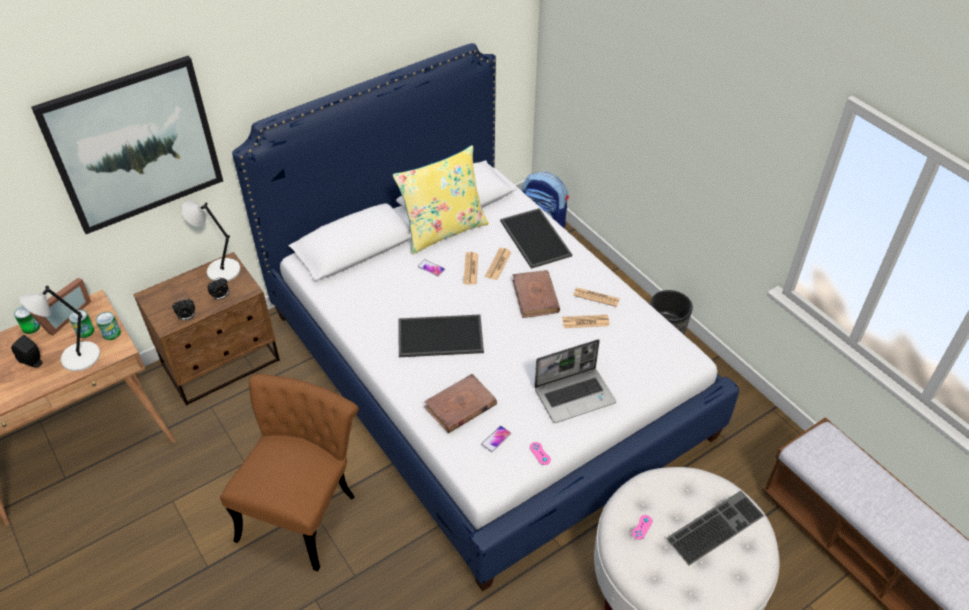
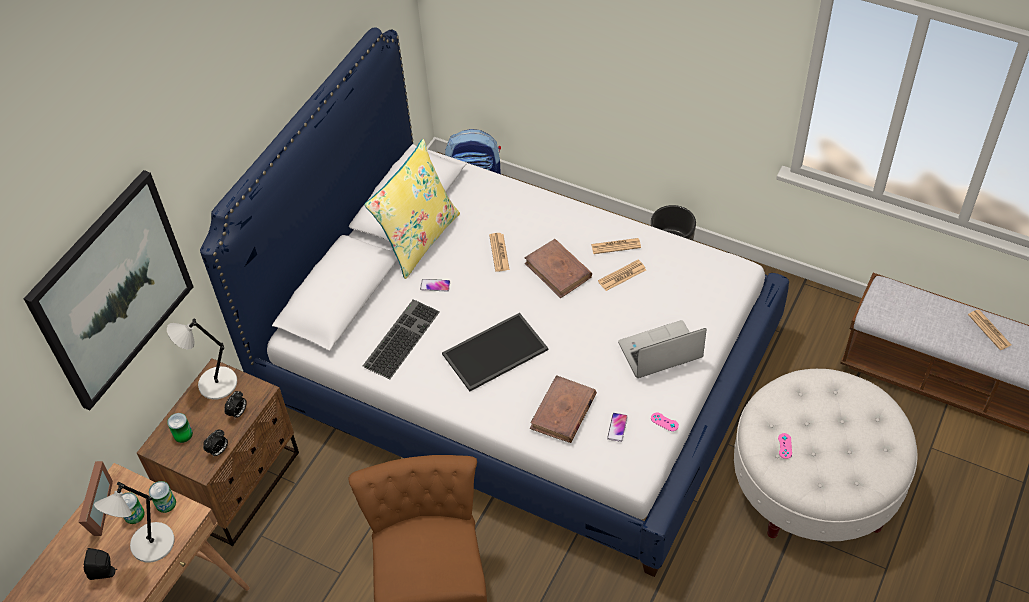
camera: 25 degrees left, 5 degrees up
can [14,306,41,334] -> can moved to [167,413,193,443]
newspaper [463,252,478,285] -> newspaper moved to [968,310,1011,350]
tray [500,208,572,269] -> none
laptop [534,339,616,423] -> laptop turned 150 degrees counterclockwise [618,320,707,378]
keyboard [667,491,764,565] -> keyboard moved to [363,299,440,379]

